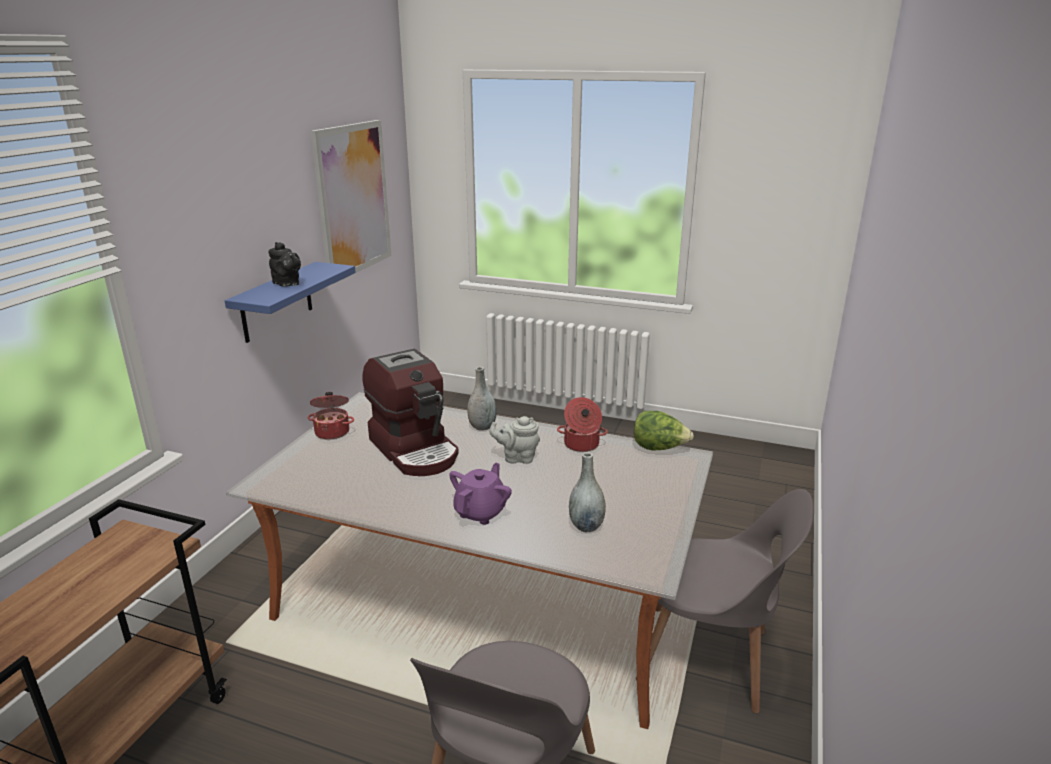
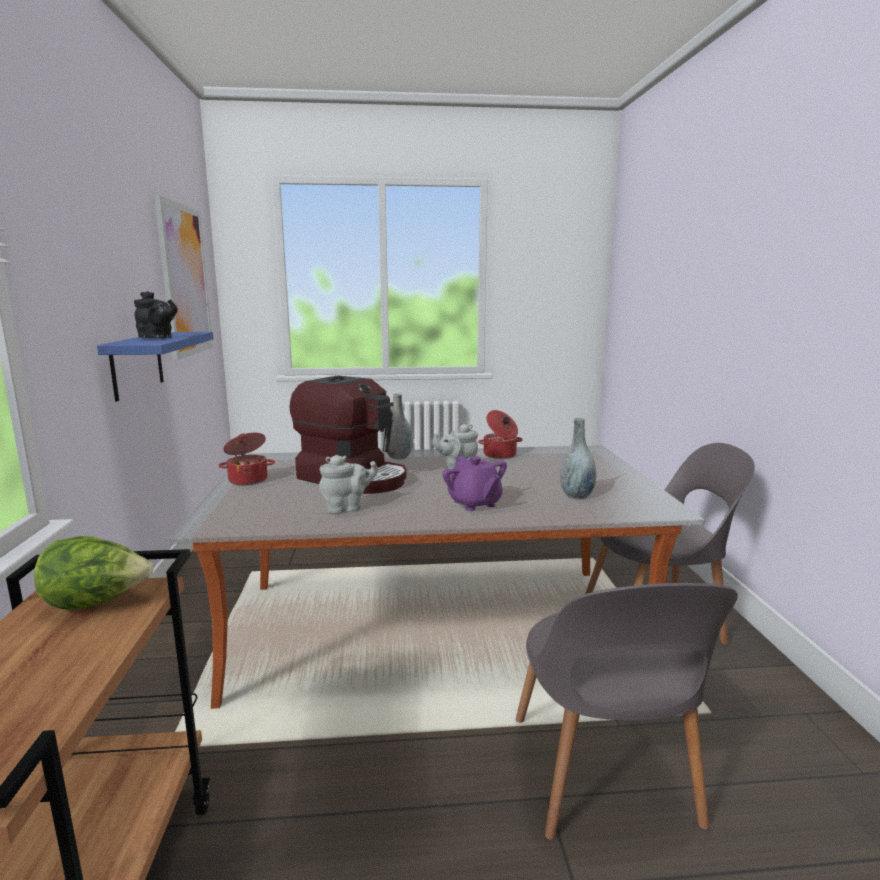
camera: 25 degrees left, 10 degrees down
purple teapot [449,463,512,525] -> purple teapot turned 150 degrees clockwise [442,456,507,511]
lettuce [634,411,694,451] -> lettuce moved to [34,536,153,610]
none -> grey teapot [319,455,378,513]

